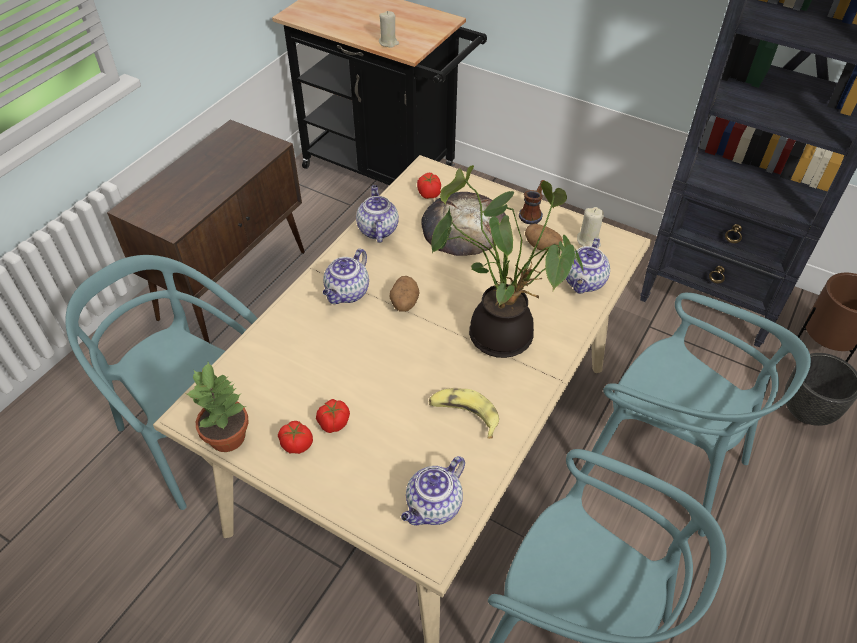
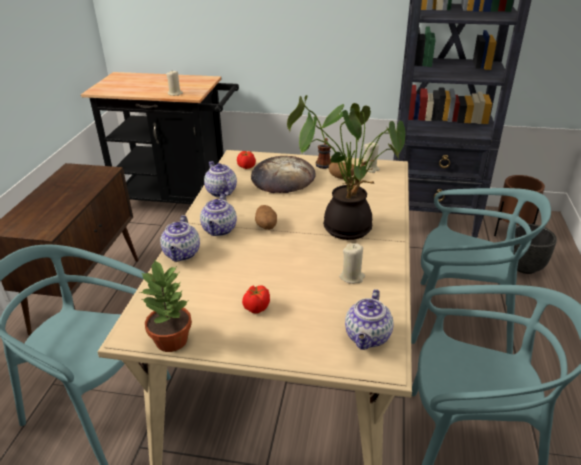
camera: 20 degrees left, 15 degrees down
tomato [278,421,313,454] -> none
banana [429,388,499,439] -> beige candle [340,243,365,284]
teapot [566,238,610,294] -> teapot moved to [160,215,200,262]

